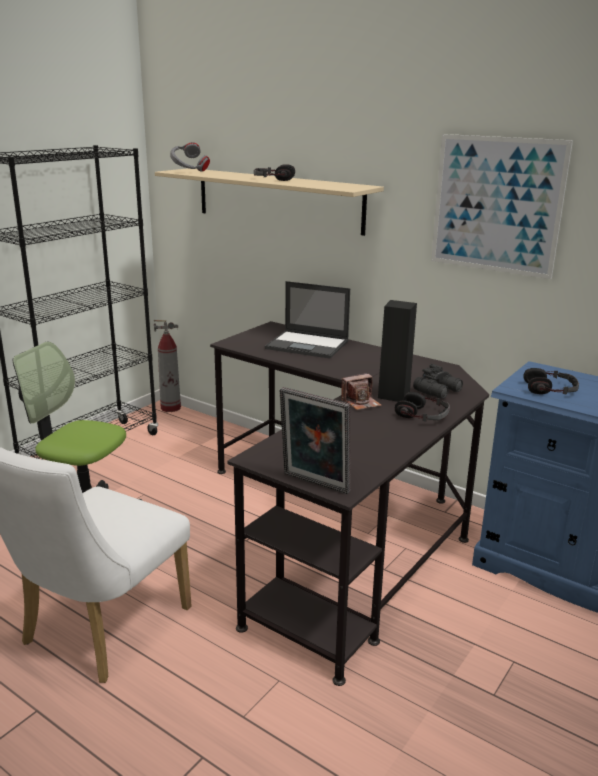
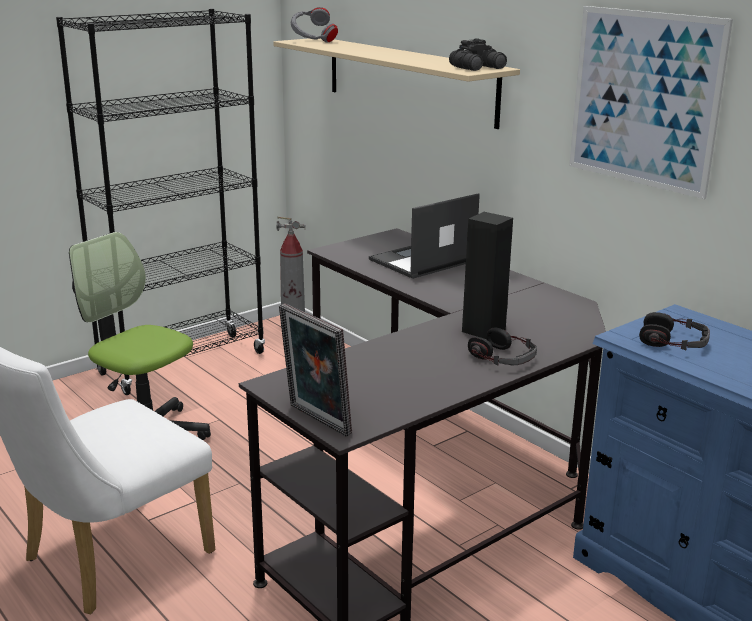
camera: 15 degrees right, 0 degrees up
headphones [254,164,295,181] -> none
laptop [265,281,350,359] -> laptop turned 105 degrees clockwise [369,193,480,279]
camera [341,373,382,410] -> none
black binoculars [413,364,463,399] -> black binoculars moved to [449,38,507,71]

